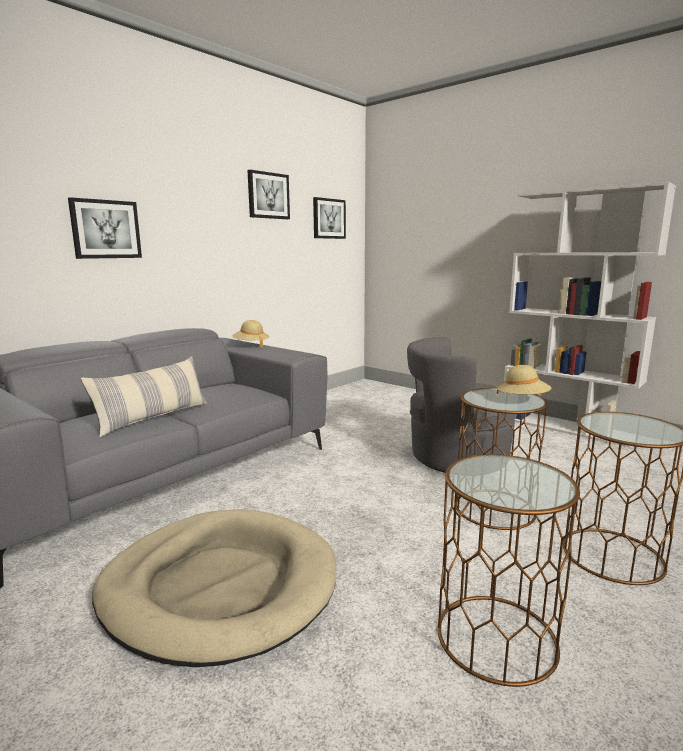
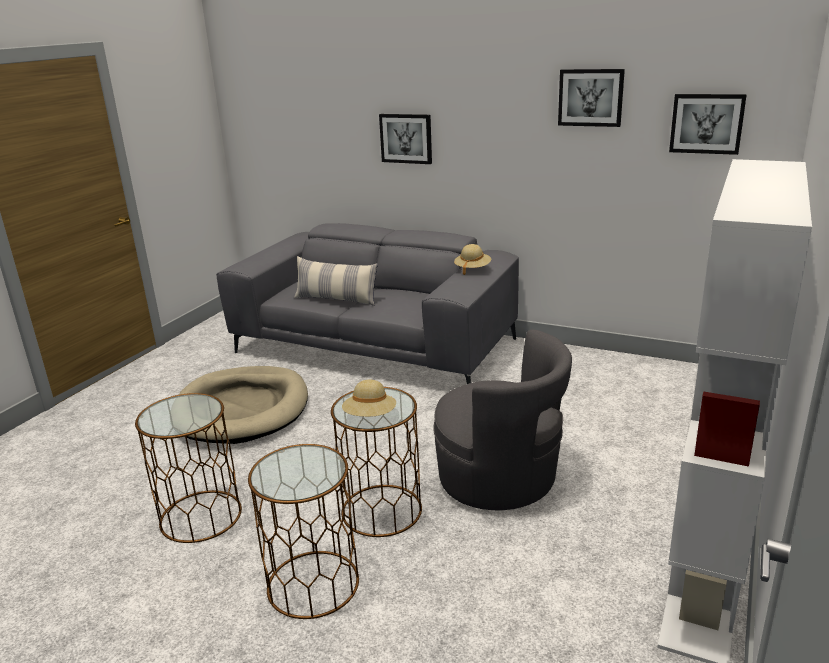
camera: 75 degrees right, 10 degrees up
grey armchair [407,337,517,473] -> grey armchair turned 135 degrees clockwise [433,330,572,510]

